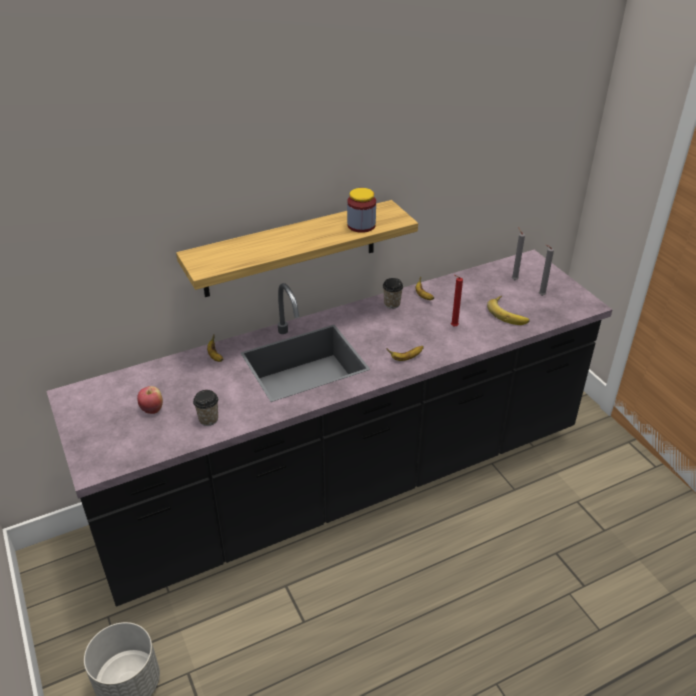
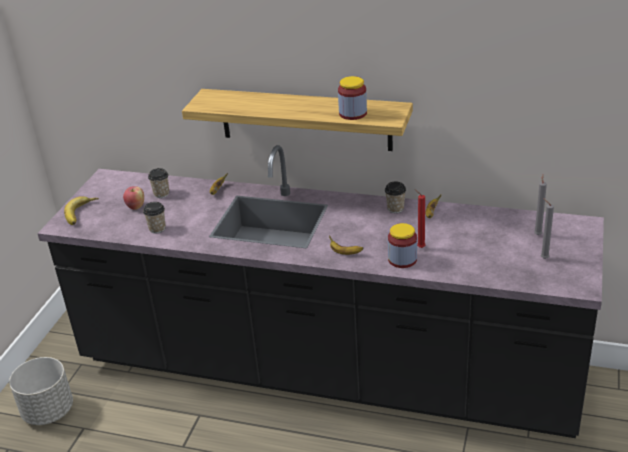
camera: 45 degrees right, 5 degrees down
banana [487,296,530,325] -> banana moved to [64,196,99,225]
none -> cup [148,168,169,198]
none -> jar [388,223,417,268]

